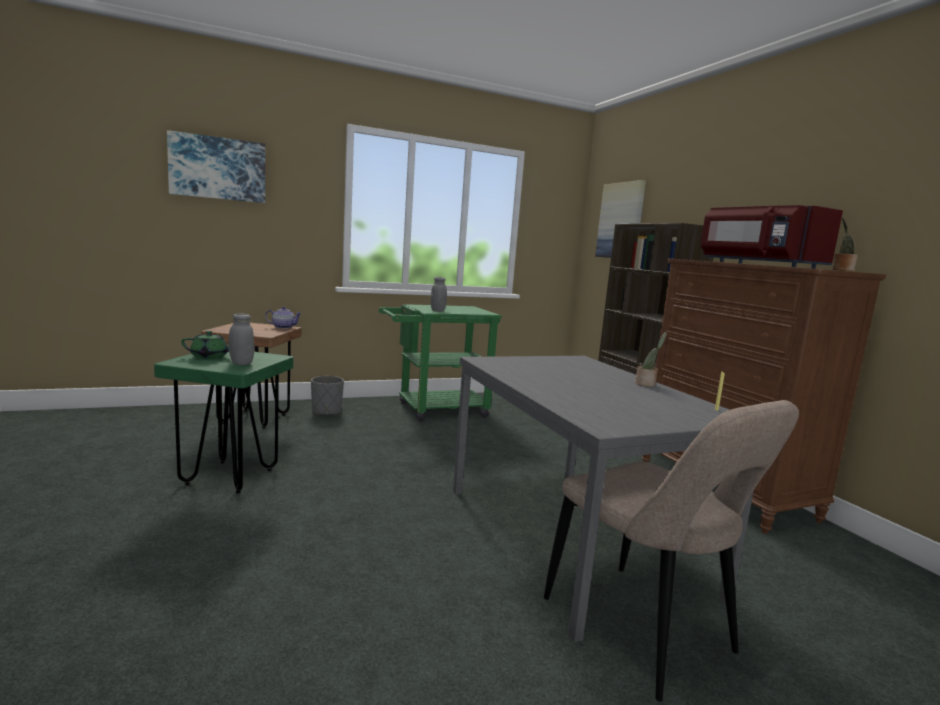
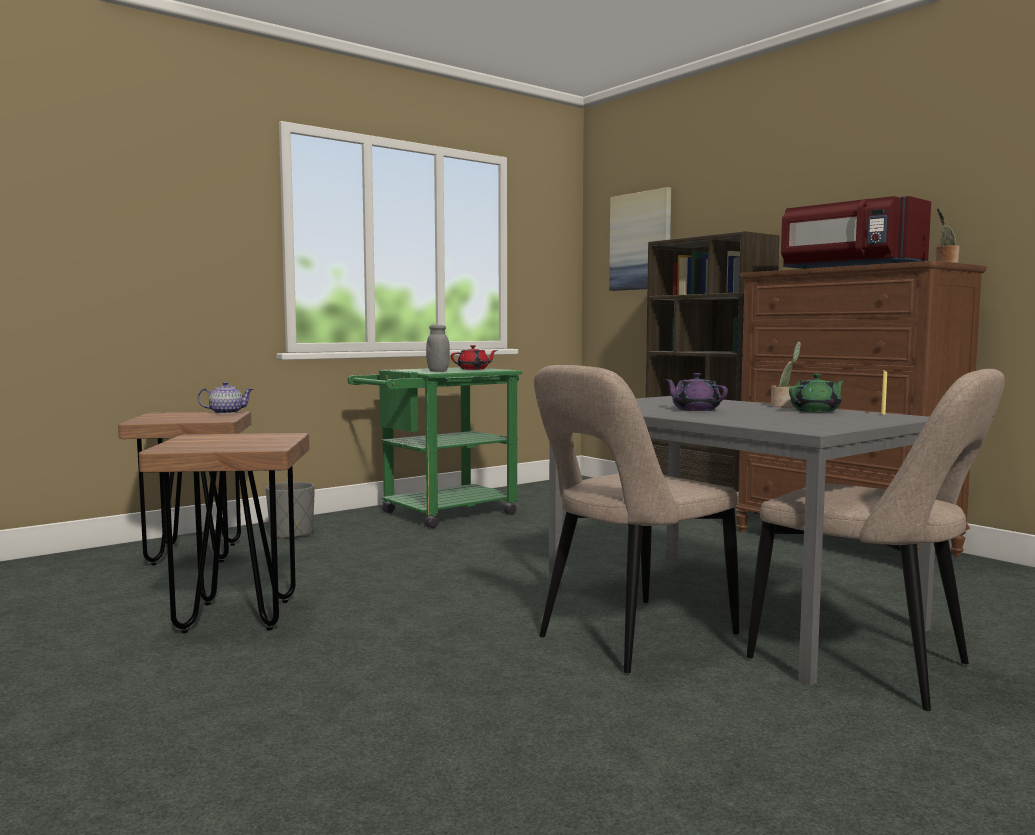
camera: 15 degrees left, 5 degrees down
green stool [154,352,294,493] -> brown stool [139,433,309,633]
picture [167,130,265,203] -> none
green teapot [181,331,229,359] -> green teapot moved to [789,374,845,412]
grey jar [229,314,254,365] -> none
none -> red teapot [451,345,497,370]
none -> beige chair [534,365,739,673]
none -> purple teapot [665,373,728,411]

